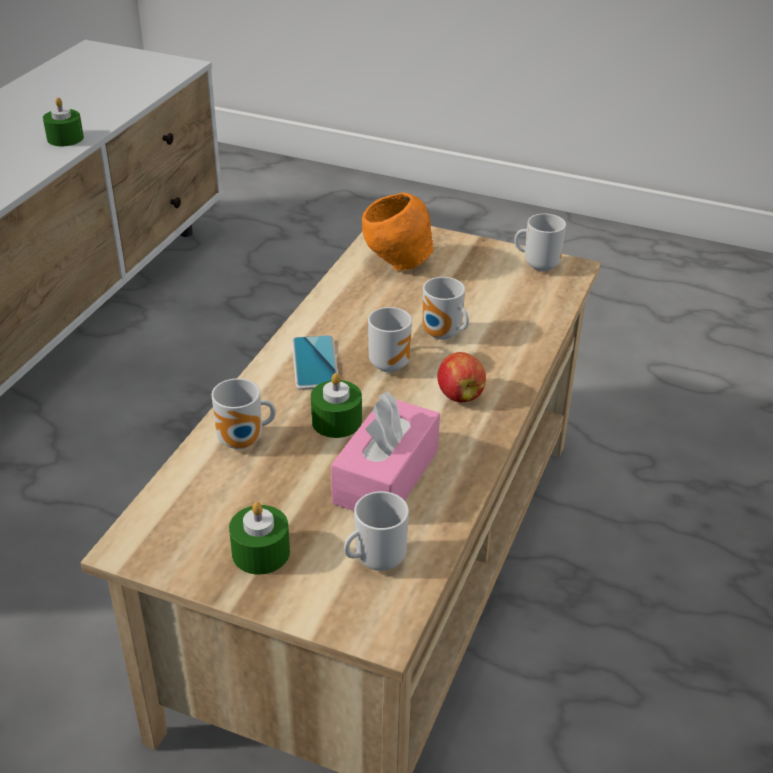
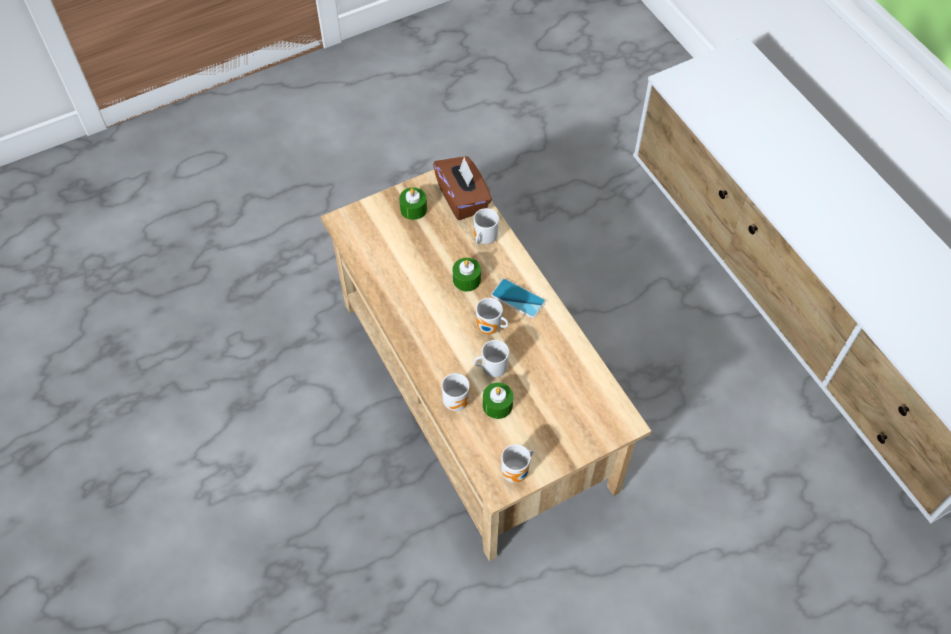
camera: 130 degrees right, 20 degrees up
green candle [43,97,84,146] -> green candle moved to [483,383,513,419]
pink tissue box [331,392,440,511] -> none
mug [344,491,409,571] -> mug moved to [441,372,470,411]
orange bowl [362,193,434,271] -> none
apple [437,352,486,402] -> none
none -> brown tissue box [433,156,492,220]

